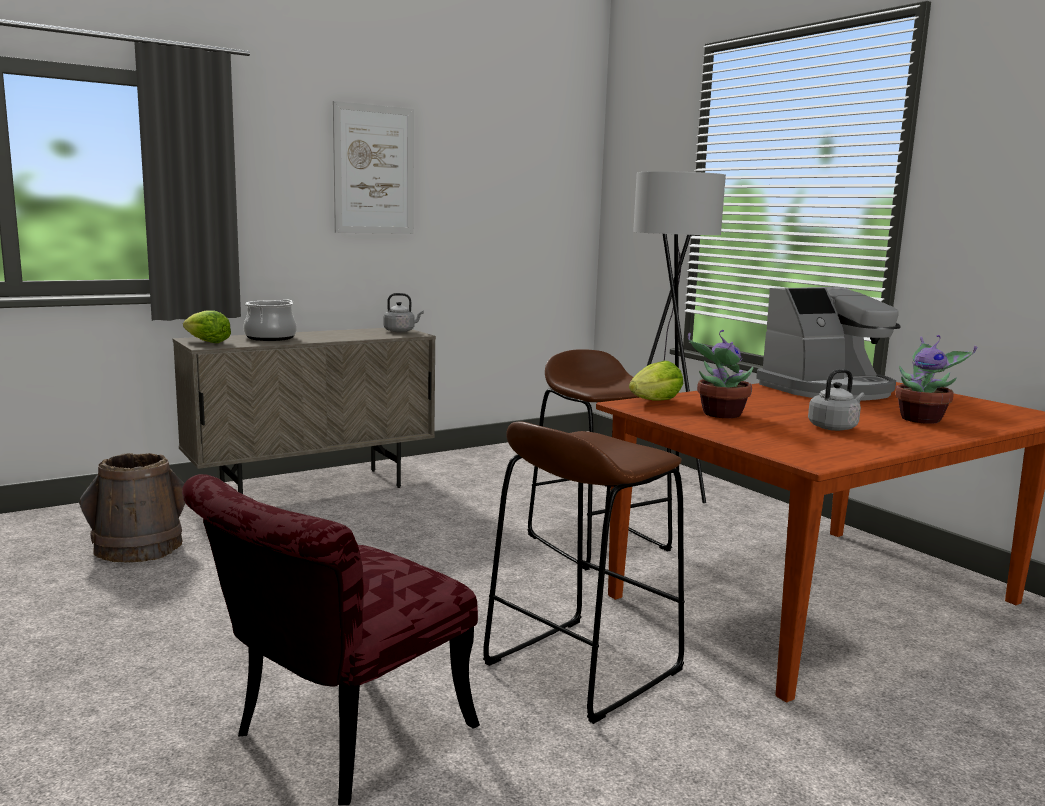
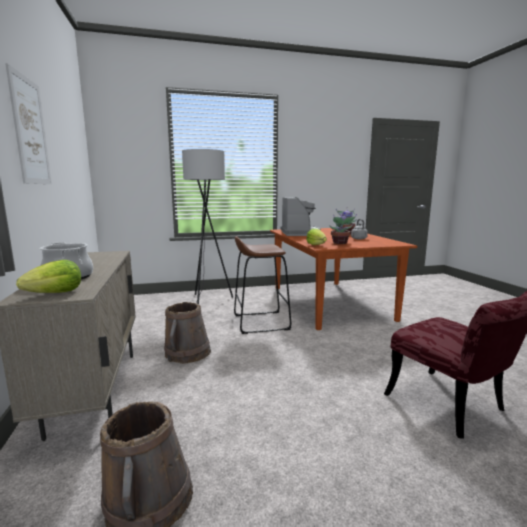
camera: 70 degrees left, 0 degrees up
grey kettle [384,293,424,332] -> none
brown stool [483,421,685,724] -> none
none -> brown bucket [164,302,211,364]

